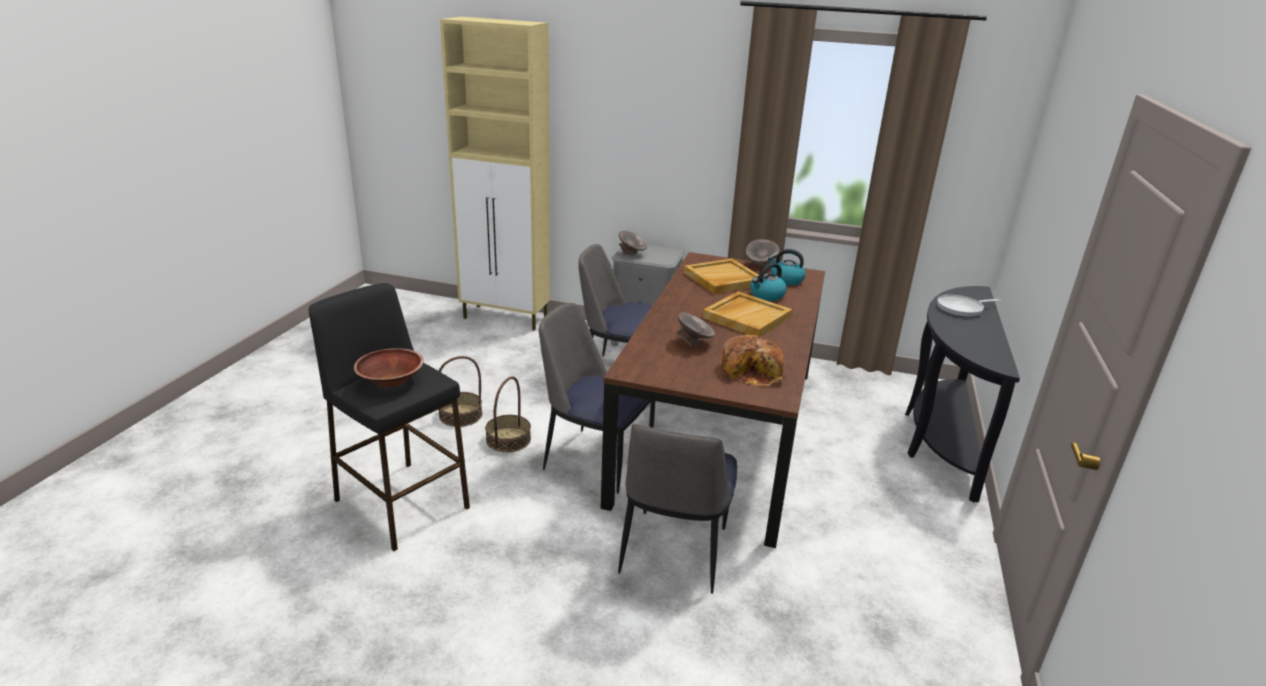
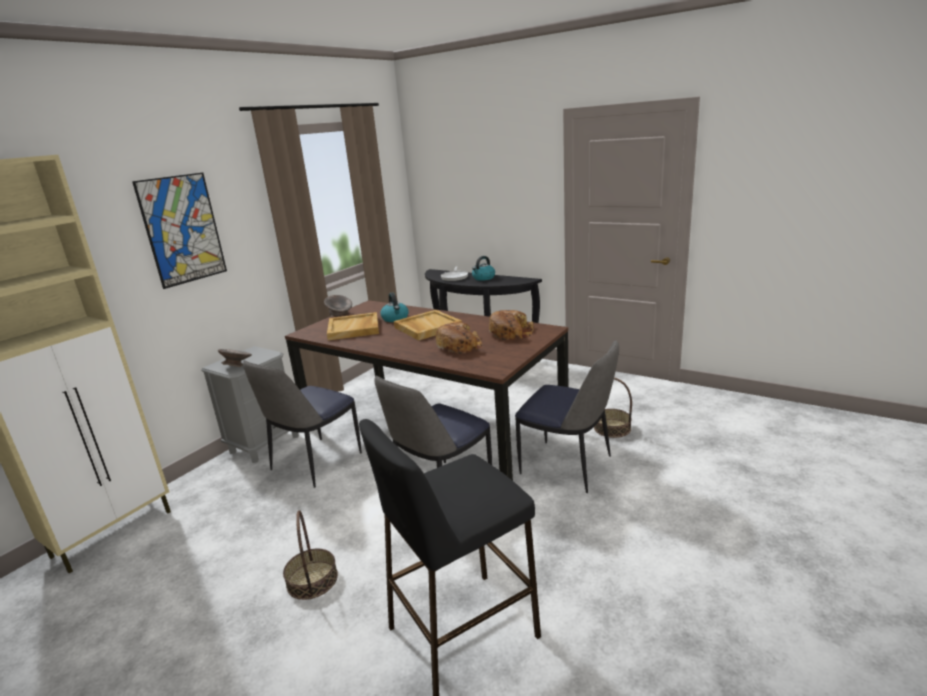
camera: 70 degrees left, 5 degrees down
brown bowl [354,348,424,388] -> none
basket [485,377,531,452] -> basket moved to [594,377,632,438]
grey bowl [676,312,715,346] -> bread [436,322,483,354]
kettle [768,249,806,285] -> kettle moved to [472,256,495,281]
none -> picture [132,172,227,289]

